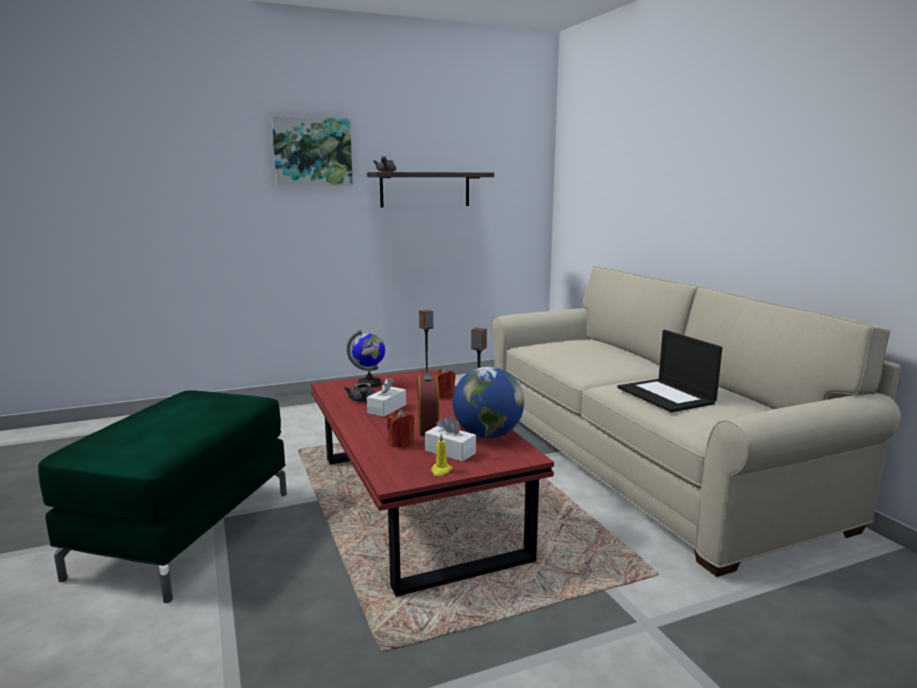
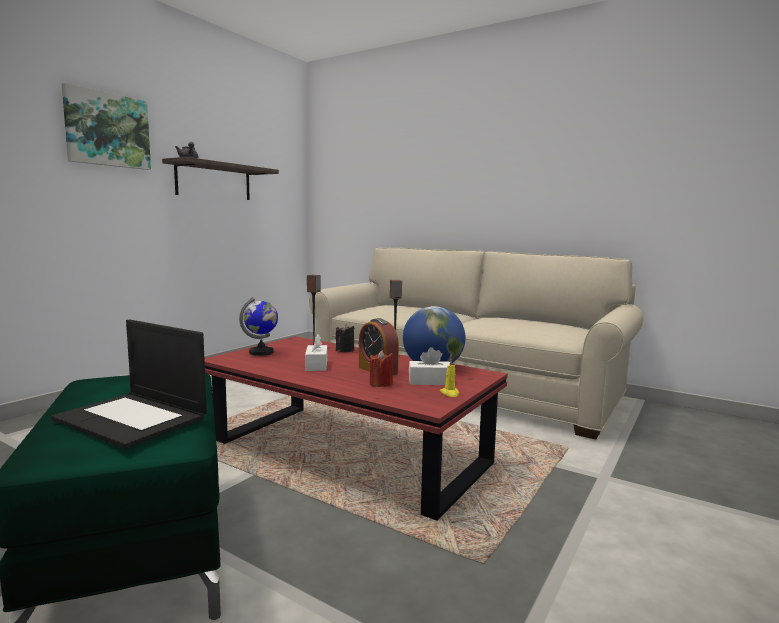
camera: 35 degrees left, 5 degrees down
grey teapot [344,382,375,402] -> none
red candle [435,367,456,399] -> black candle [336,324,355,352]
laptop [617,330,722,413] -> laptop moved to [51,319,207,449]

